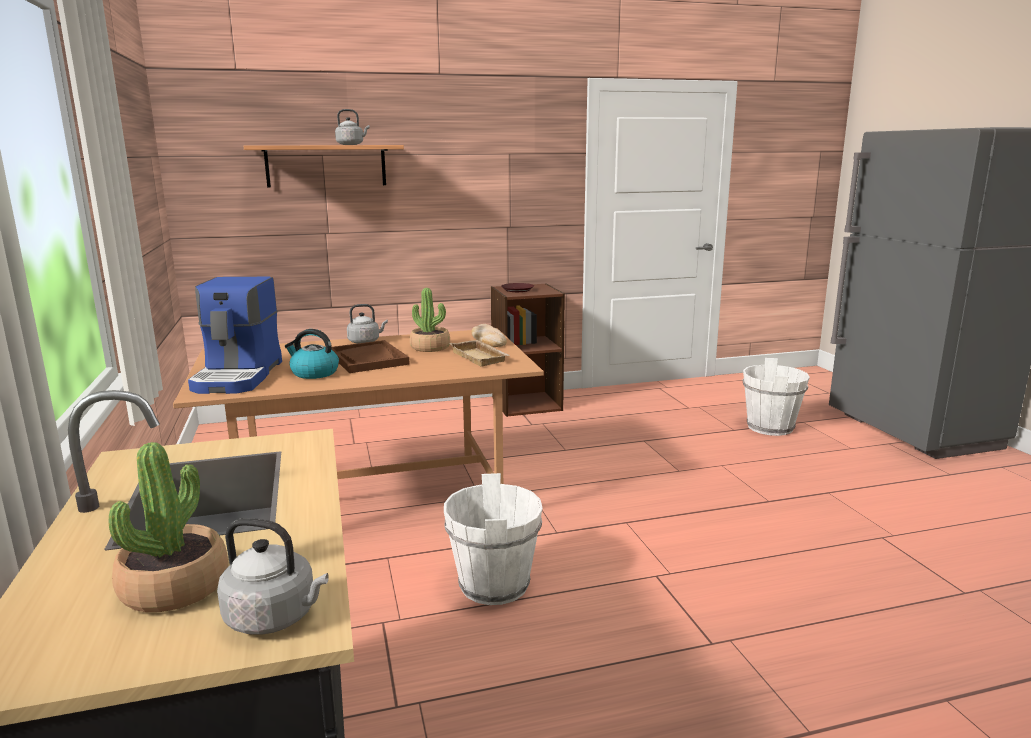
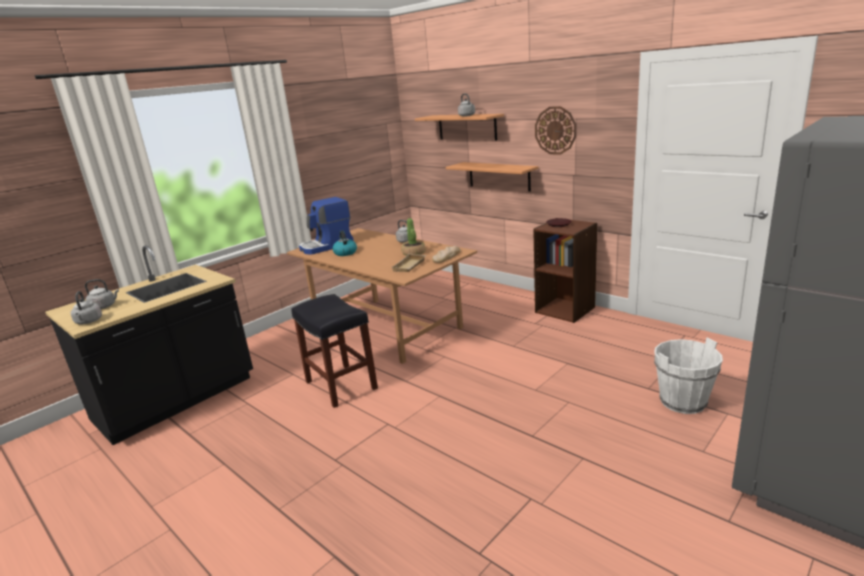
camera: 60 degrees right, 5 degrees up
potted plant [109,442,228,612] -> grey kettle [85,279,119,309]
brown tray [331,340,410,373] -> none
white bucket [444,473,543,605] -> black stool [291,294,378,408]
none -> shelf [446,162,538,192]
none -> wall clock [535,106,576,155]

